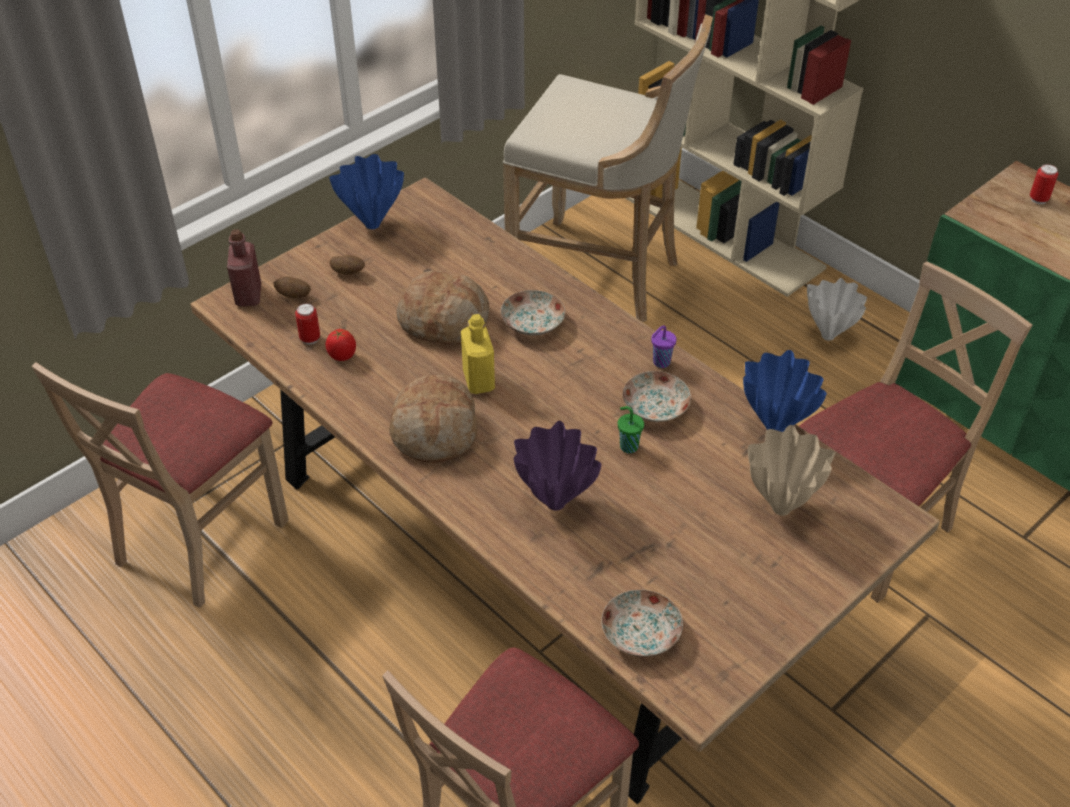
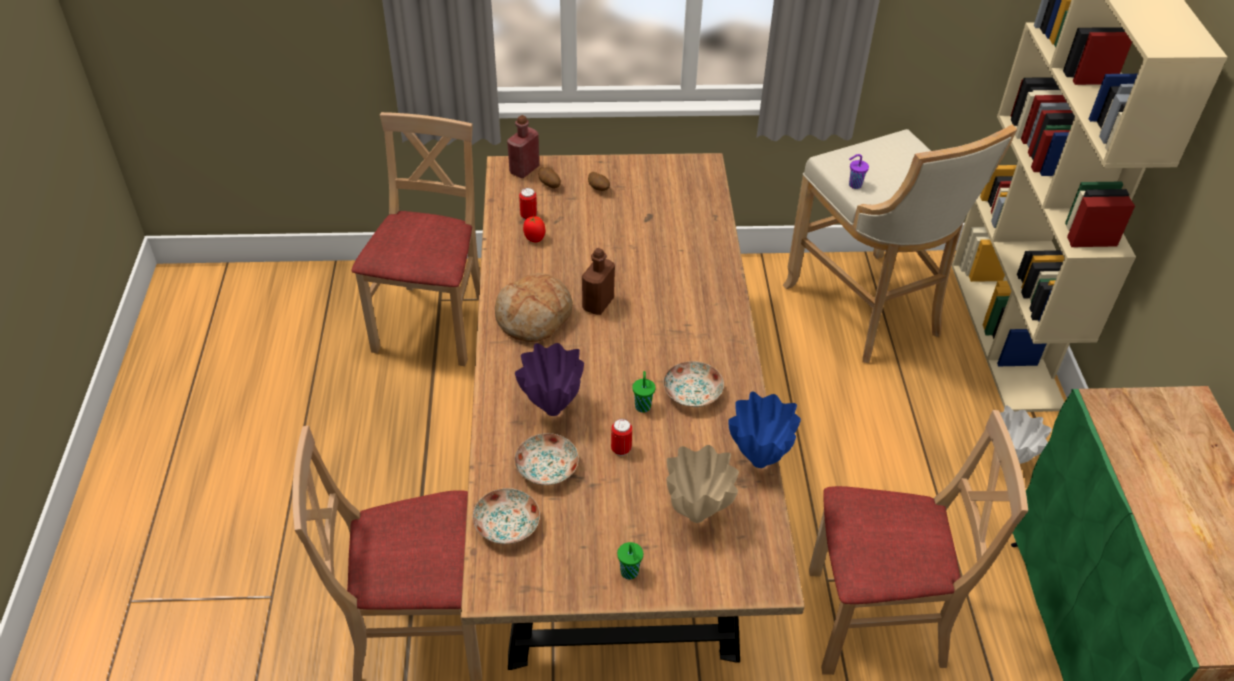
camera: 40 degrees right, 0 degrees up
beige chair [32,362,289,608] -> beige chair turned 120 degrees clockwise [352,112,480,366]
blue vase [329,154,404,229] -> none
bread [396,271,490,345] -> none
yellow bottle [461,314,495,394] -> brown bottle [582,248,615,315]
plate [501,290,565,335] -> plate moved to [515,433,579,485]
purple cup [651,325,677,368] -> purple cup moved to [849,154,869,189]
can [1030,164,1059,204] -> can moved to [611,419,632,456]
none -> green cup [617,542,643,579]

